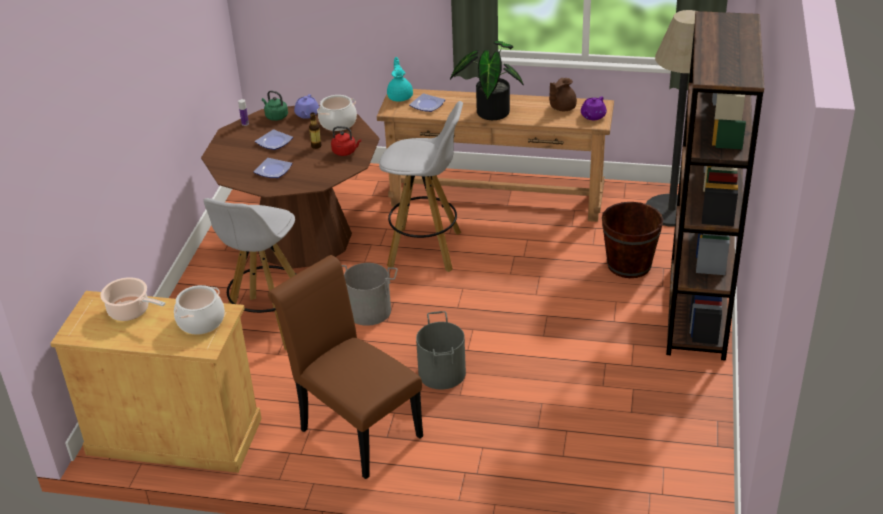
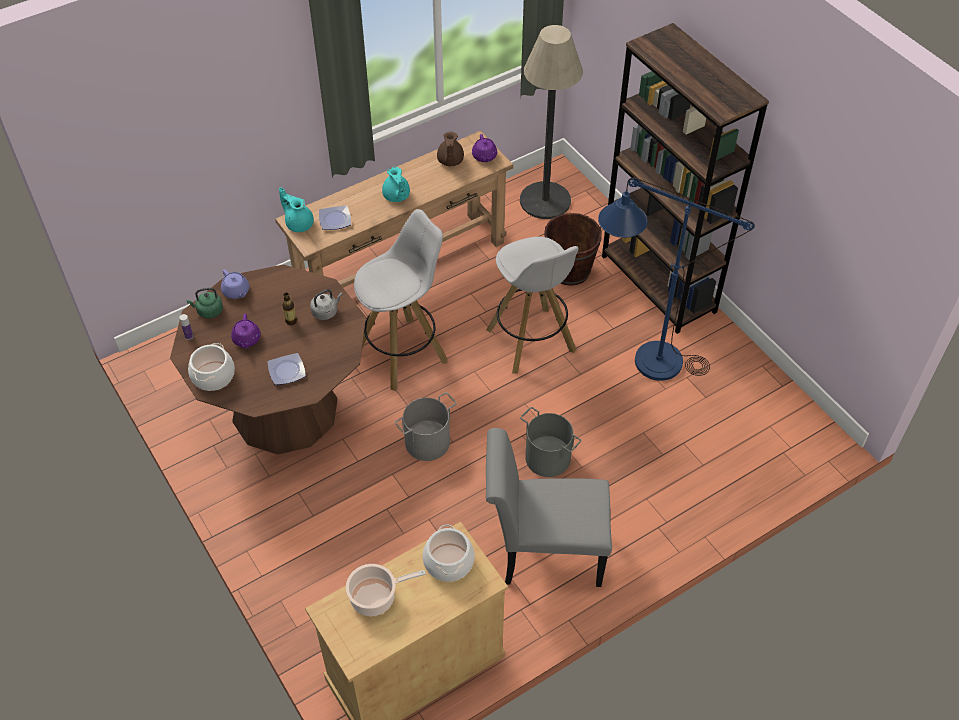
camera: 45 degrees left, 15 degrees up
white stool [203,198,296,350] -> white stool moved to [486,237,579,374]
plate [255,129,293,150] -> purple teapot [231,314,261,349]
brown chair [268,255,423,479] -> grey chair [486,428,612,587]
cooking pot [317,95,357,131] -> cooking pot moved to [188,343,235,391]
red kettle [331,126,361,156] -> grey kettle [310,289,342,320]
potted plant [450,41,524,120] -> turquoise teapot [382,167,410,202]
none -> blue floor lamp [598,178,755,381]

